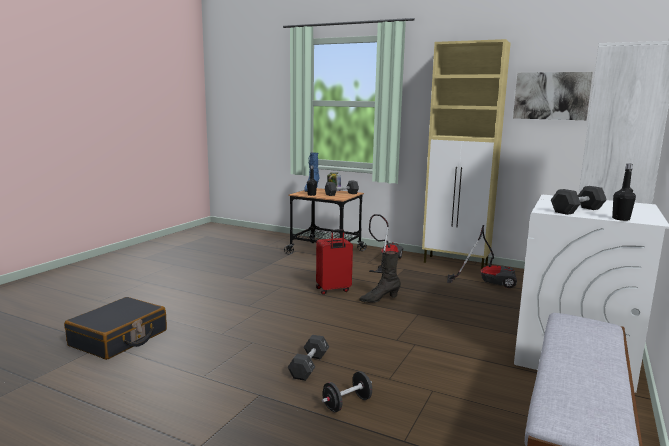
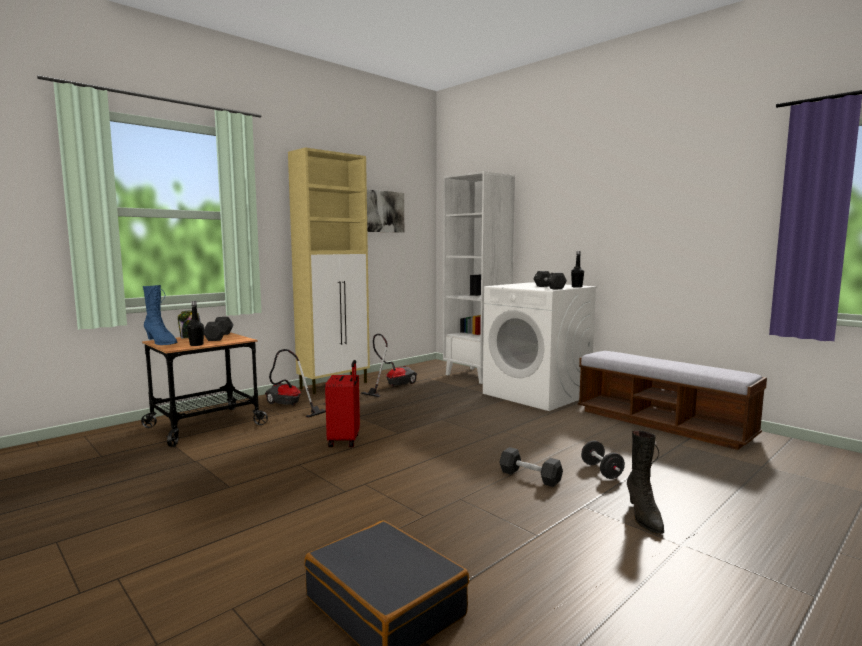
camera: 70 degrees left, 5 degrees down
black boot [359,251,401,303] -> black boot moved to [627,430,664,534]

